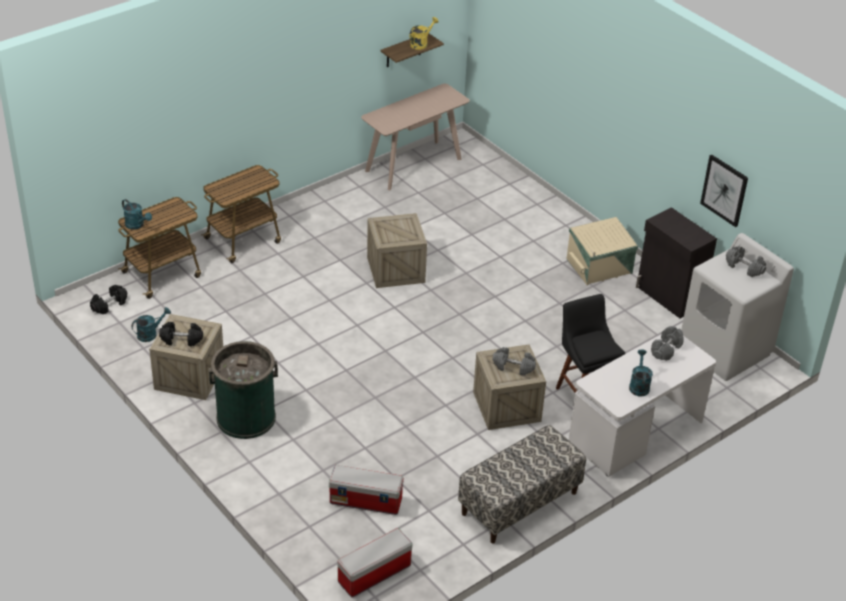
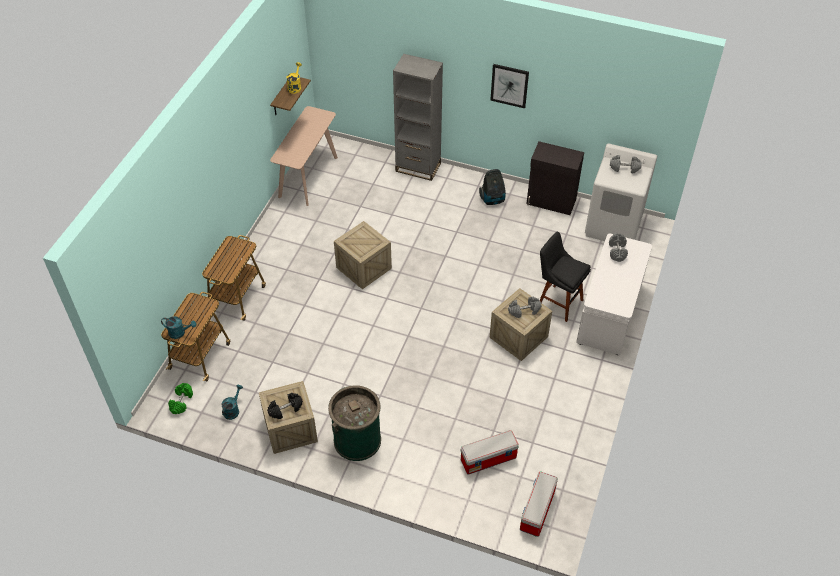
camera: 30 degrees left, 10 degrees up
black dumbbell [90,285,127,314] -> green dumbbell [168,383,193,414]
bench [458,425,586,544] -> none
beige storage box [567,217,638,285] -> vacuum cleaner [479,169,506,205]
turquoise watering can [629,349,653,397] -> none
picture [700,155,748,227] -> picture moved to [490,64,529,108]
none -> grey bookcase [393,54,443,181]

